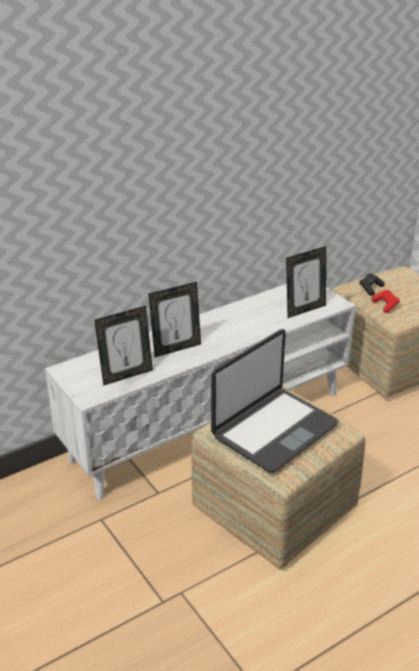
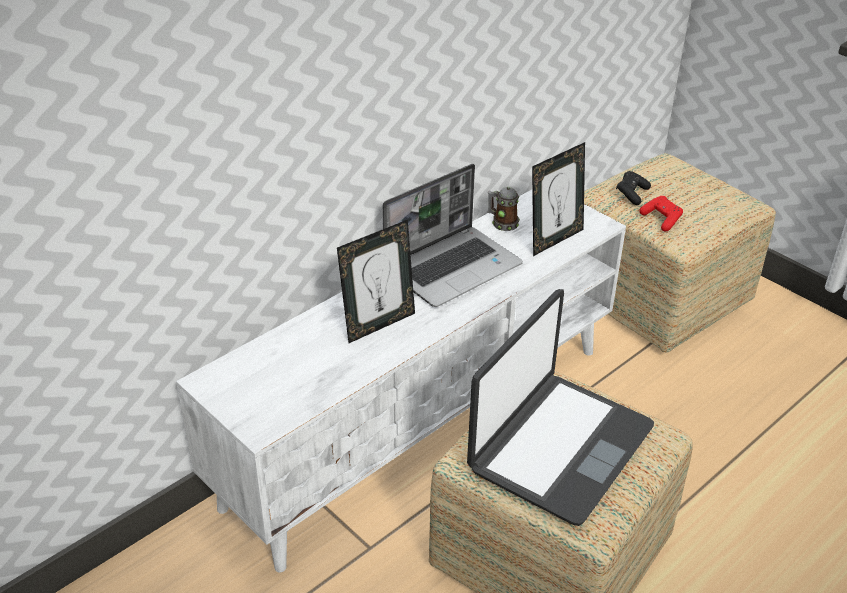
camera: 10 degrees left, 5 degrees up
picture frame [94,306,153,386] -> none
none -> laptop [383,164,523,307]
none -> mug [488,187,520,231]

